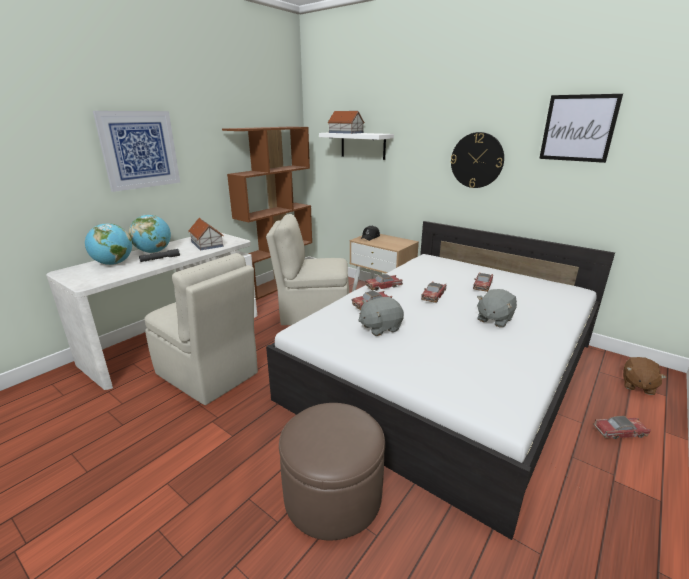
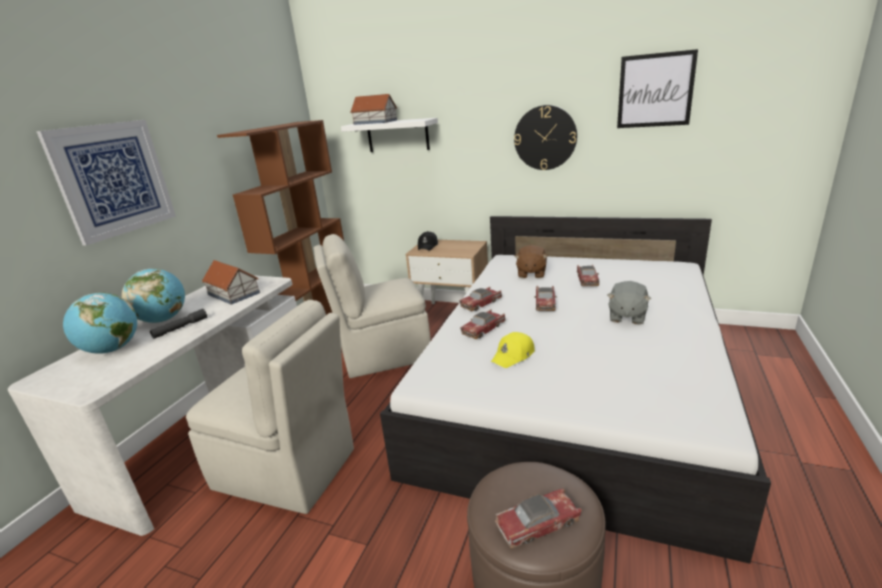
camera: 15 degrees left, 0 degrees up
grey plush toy [358,297,404,336] -> yellow cap [491,332,535,368]
toy car [593,416,651,439] -> toy car moved to [495,489,582,548]
brown plush toy [623,357,667,395] -> brown plush toy moved to [514,245,548,278]

